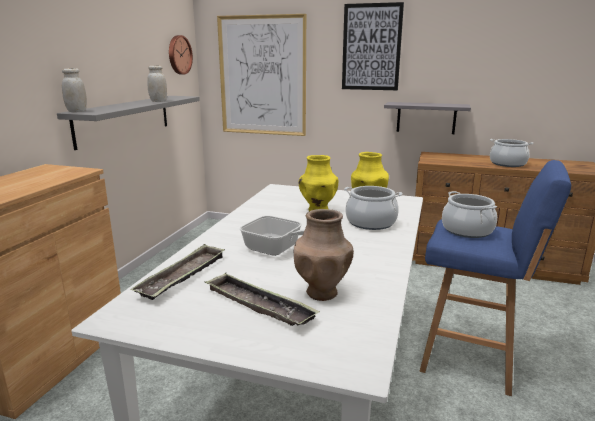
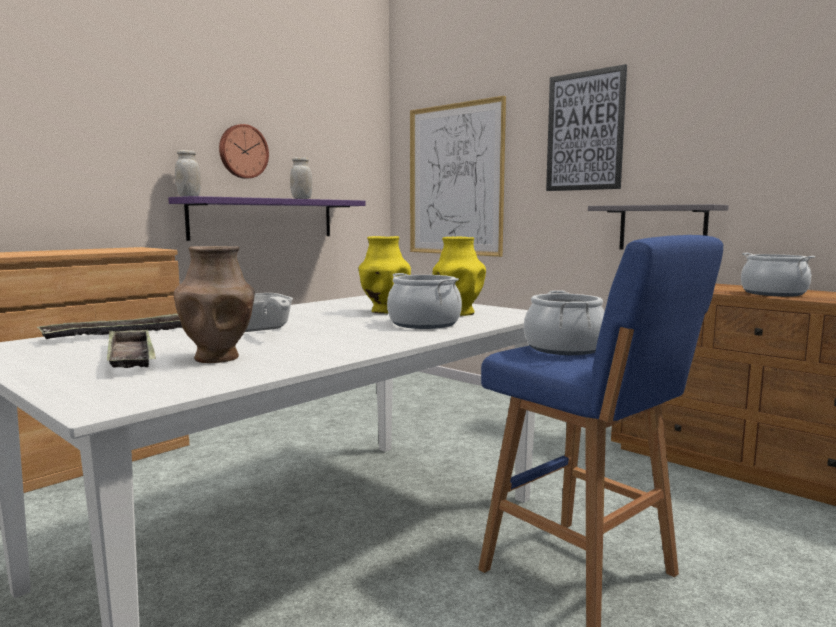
camera: 25 degrees right, 10 degrees down
grey shelf [57,96,200,150] -> purple shelf [168,196,366,241]
wall clock [169,35,193,74] -> wall clock moved to [219,124,269,179]

